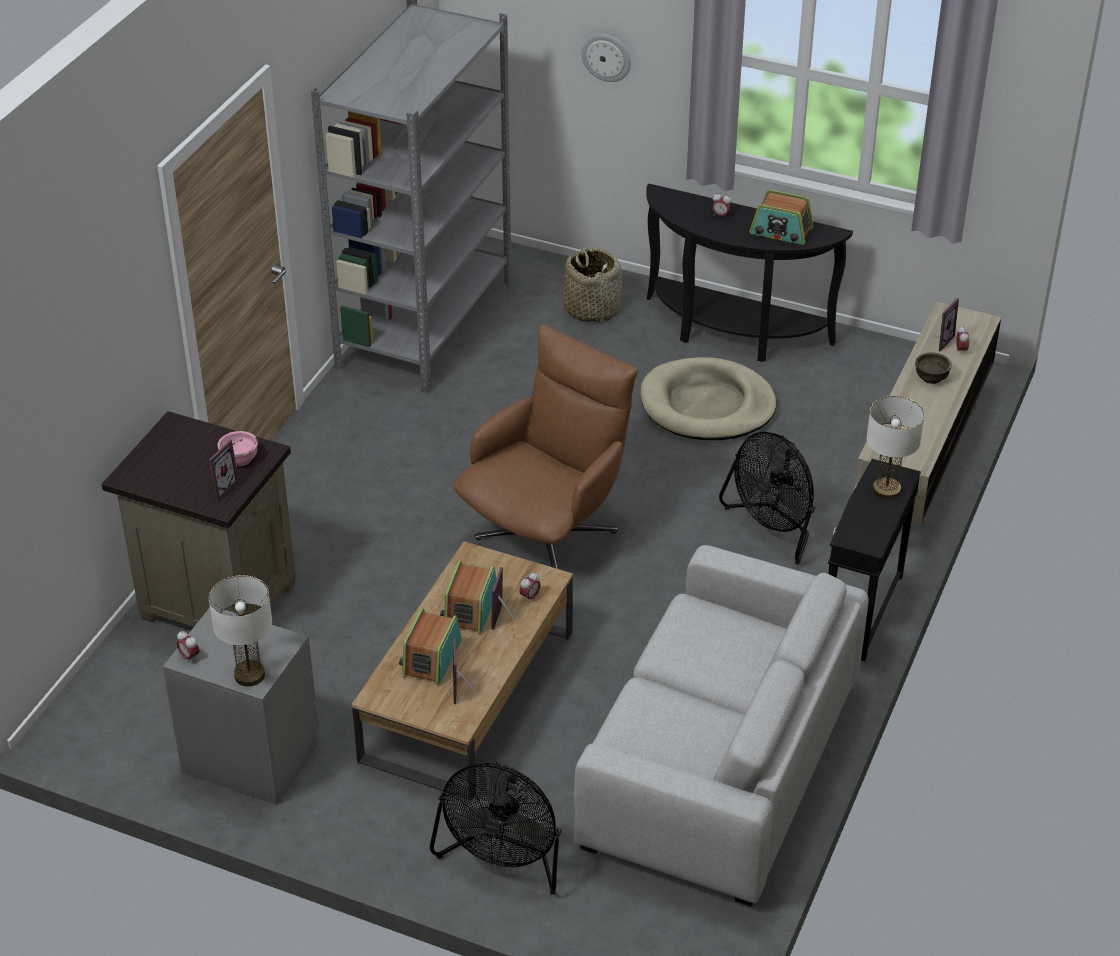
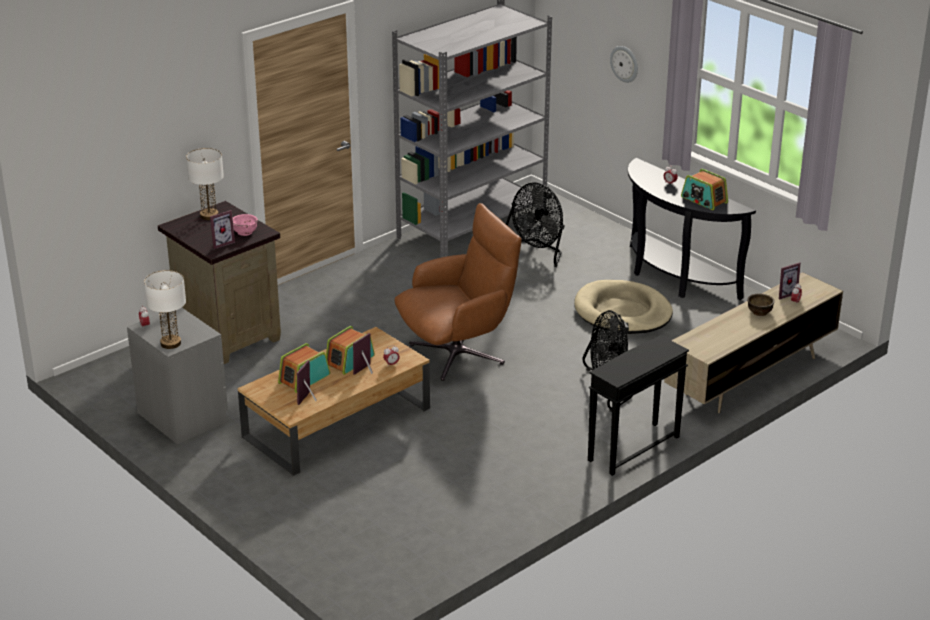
camera: 25 degrees right, 10 degrees down
black fan [430,762,561,895] -> black fan moved to [506,182,565,267]
basket [563,247,622,322] -> none
white sofa [574,545,869,907] -> none
table lamp [867,396,924,500] -> table lamp moved to [186,148,224,220]

